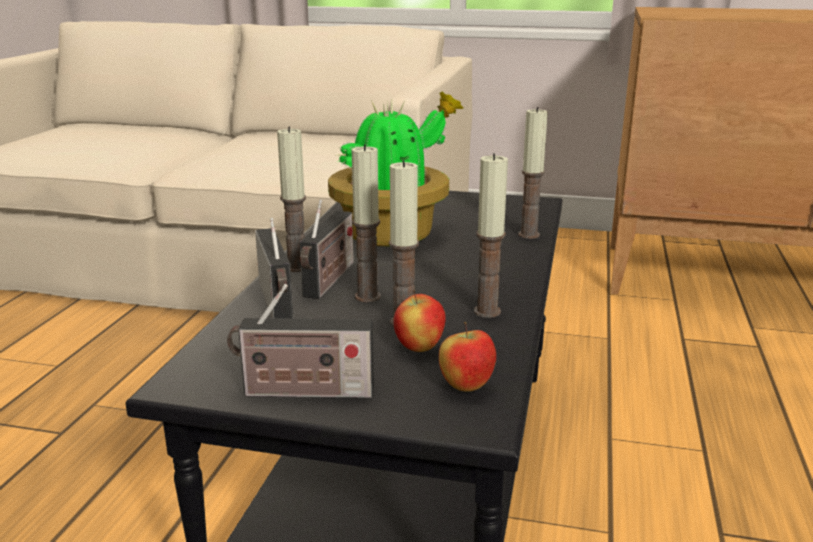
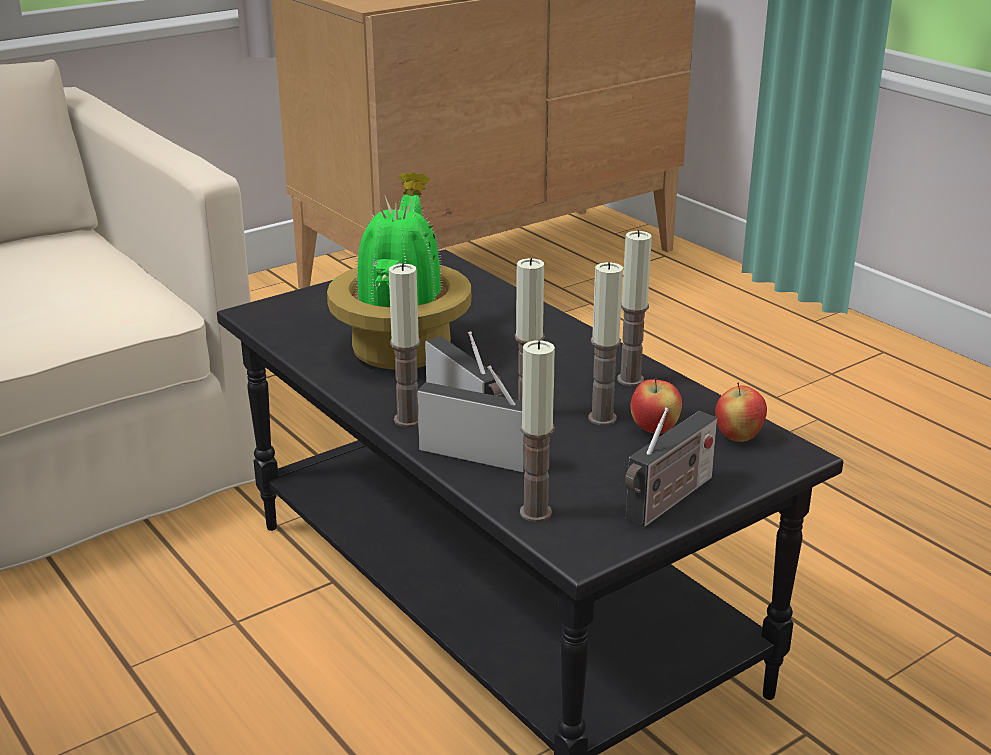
camera: 50 degrees left, 5 degrees up
candle [518,107,548,239] -> candle moved to [520,340,555,522]

